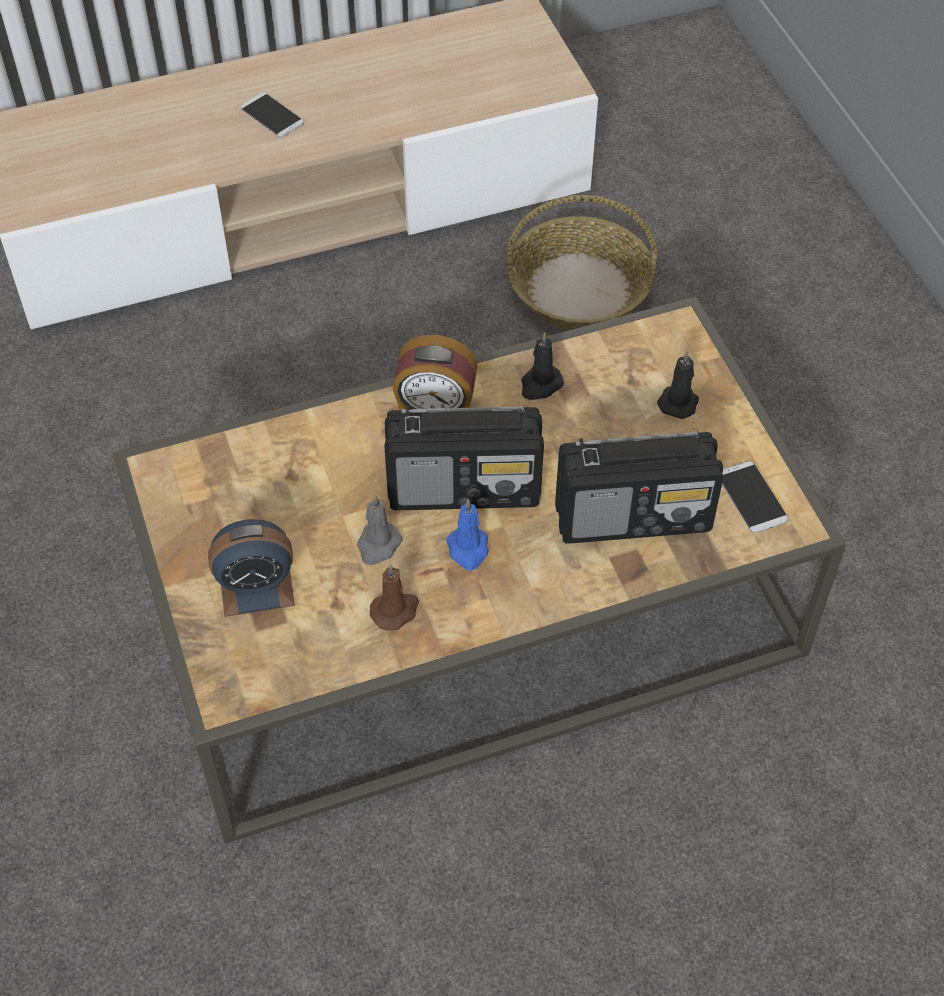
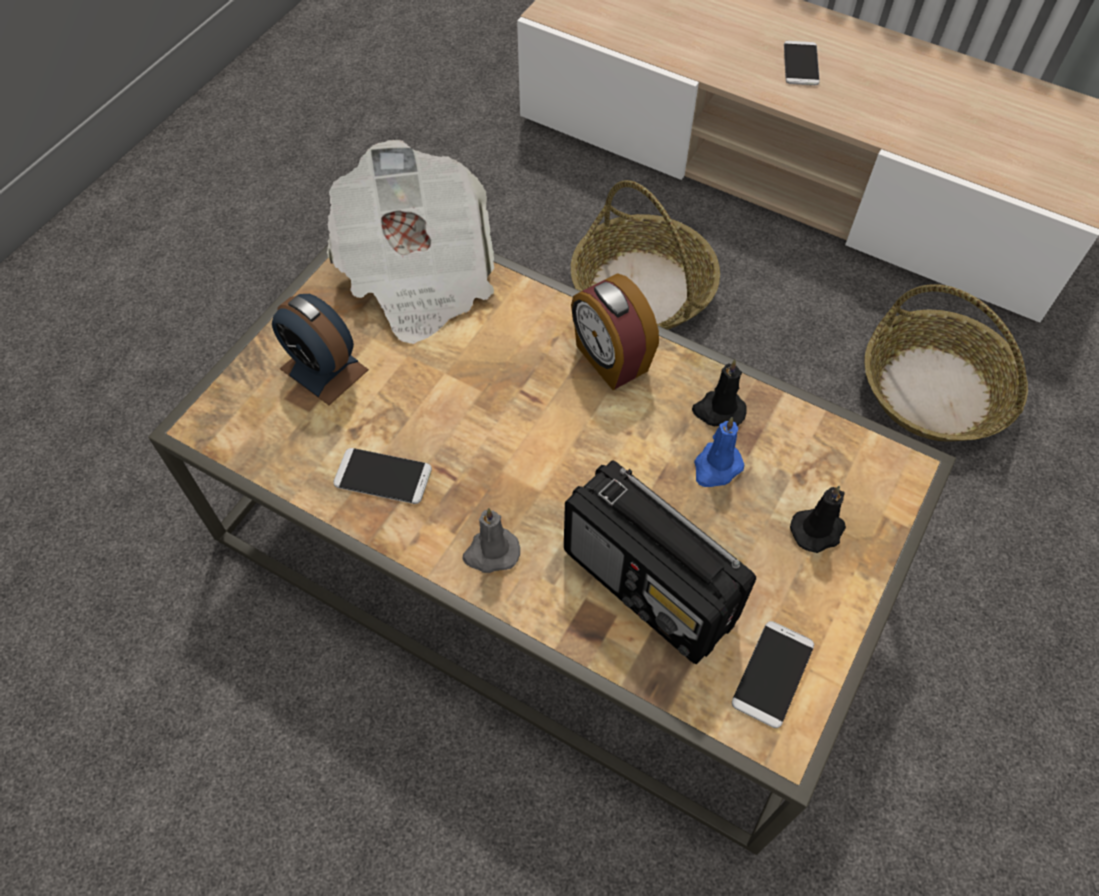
camera: 50 degrees right, 5 degrees up
grey candle [357,495,402,565] -> grey candle moved to [462,508,520,573]
brown candle [370,564,419,631] -> phone [333,448,432,504]
radio [385,406,544,510] -> none
blue candle [446,499,489,571] -> blue candle moved to [694,417,745,487]
none -> newspaper [327,140,494,344]
none -> basket [571,180,720,330]

